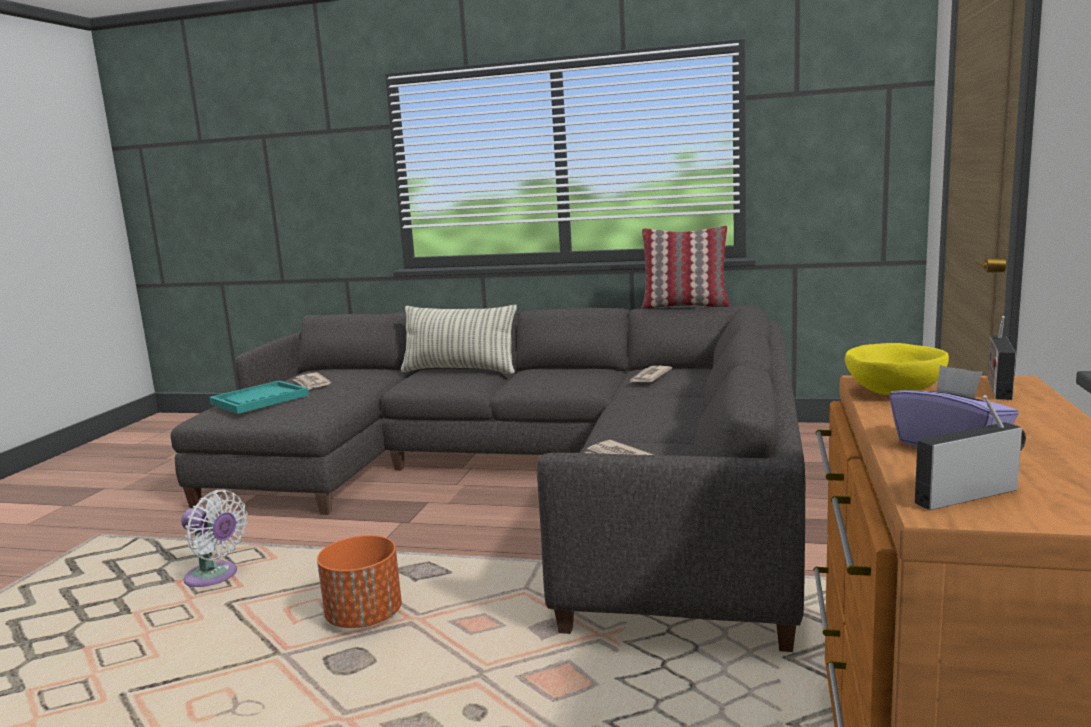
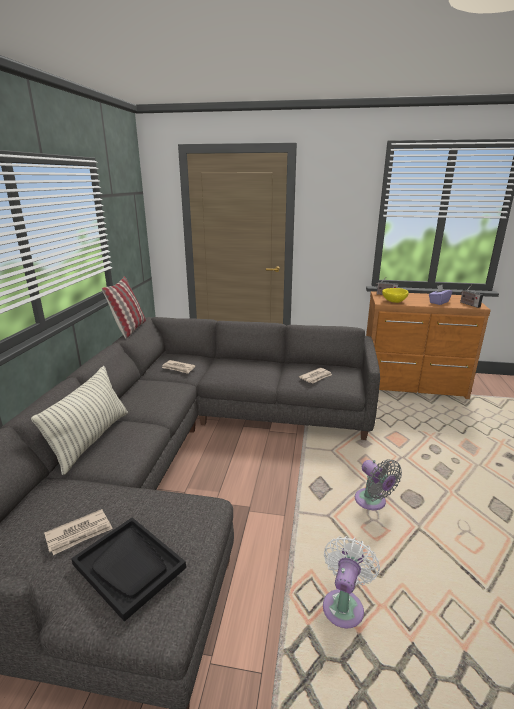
camera: 95 degrees left, 10 degrees up
turquoise tray [209,381,309,414] -> black tray [71,517,186,622]
orange planter [317,535,402,628] -> grey fan [355,459,402,510]

